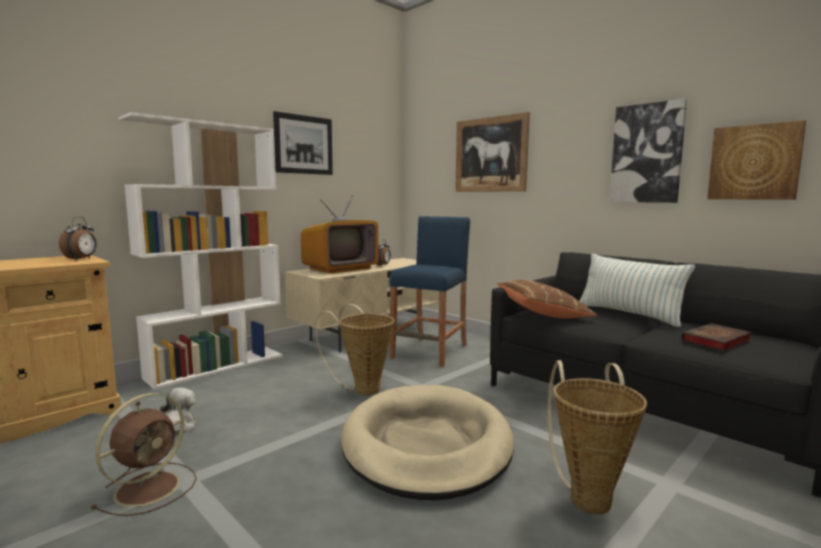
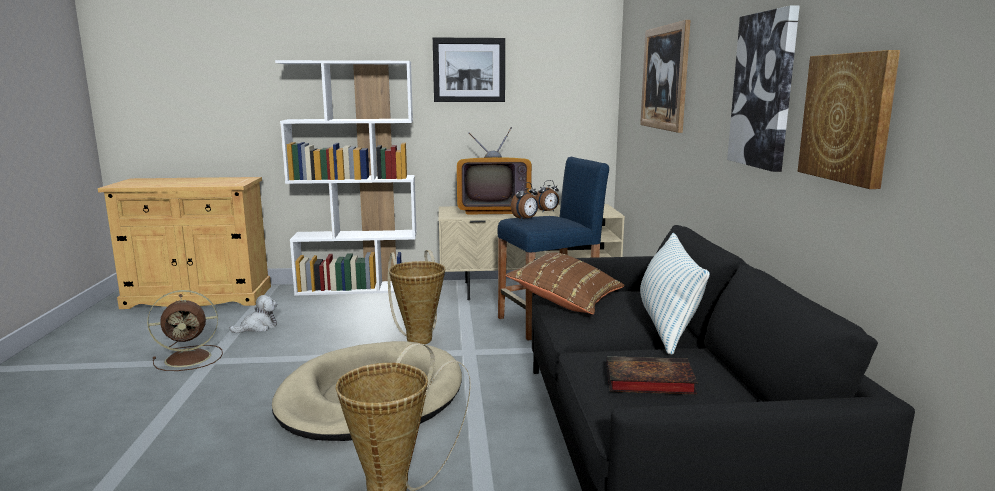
camera: 40 degrees right, 5 degrees up
alarm clock [59,217,97,260] -> alarm clock moved to [511,182,538,220]

